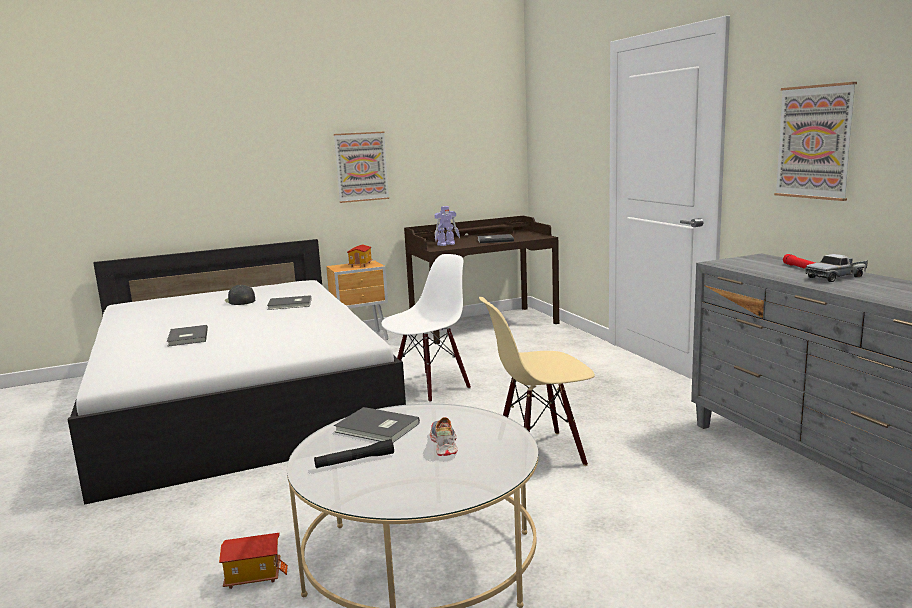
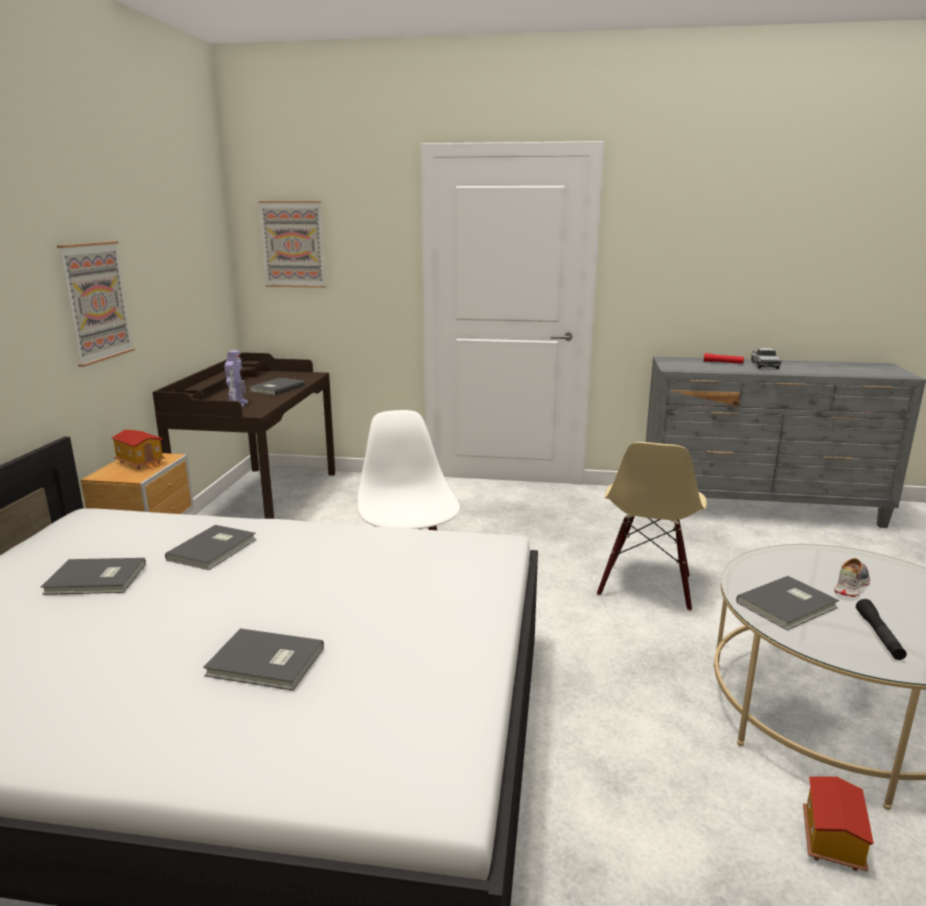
camera: 60 degrees left, 5 degrees up
black cap [225,285,255,305] -> grey book [41,558,146,595]
shoe [430,417,458,456] -> shoe turned 105 degrees clockwise [834,558,870,597]
picture [774,82,857,201] -> picture moved to [258,201,326,288]

